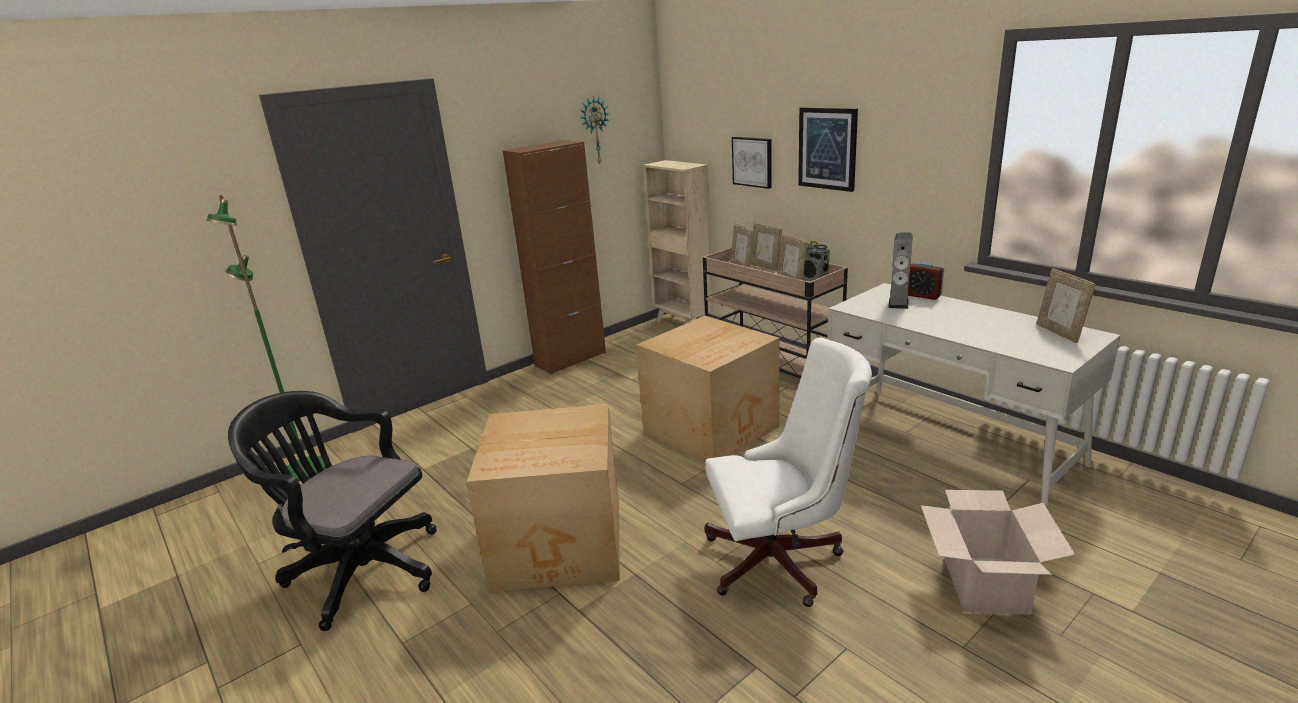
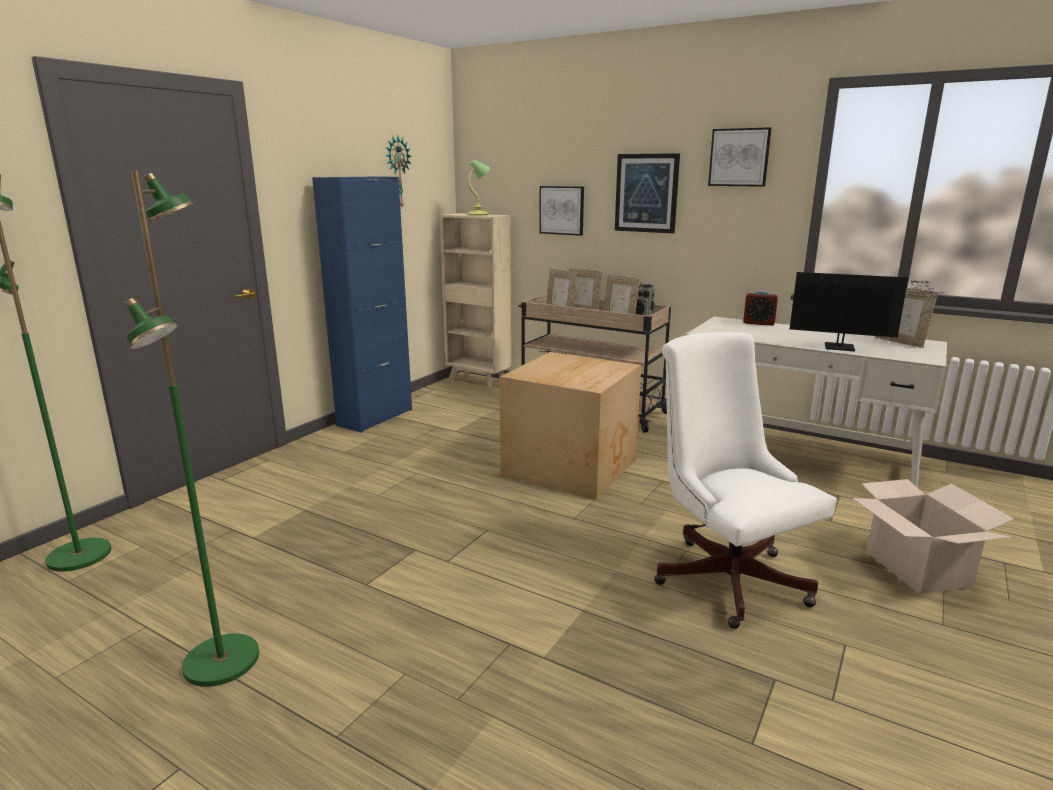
camera: 20 degrees left, 5 degrees down
black office chair [228,391,437,631] -> green floor lamp [125,171,259,687]
cardboard box [466,404,620,592] -> none
brown cabinet [503,140,606,375] -> blue cabinet [312,176,412,433]
white office chair [705,338,872,607] -> white office chair turned 90 degrees counterclockwise [654,332,837,629]
speaker [888,232,913,309] -> none
none -> table lamp [467,160,490,215]
none -> picture [708,127,772,187]
none -> monitor [790,272,945,352]

